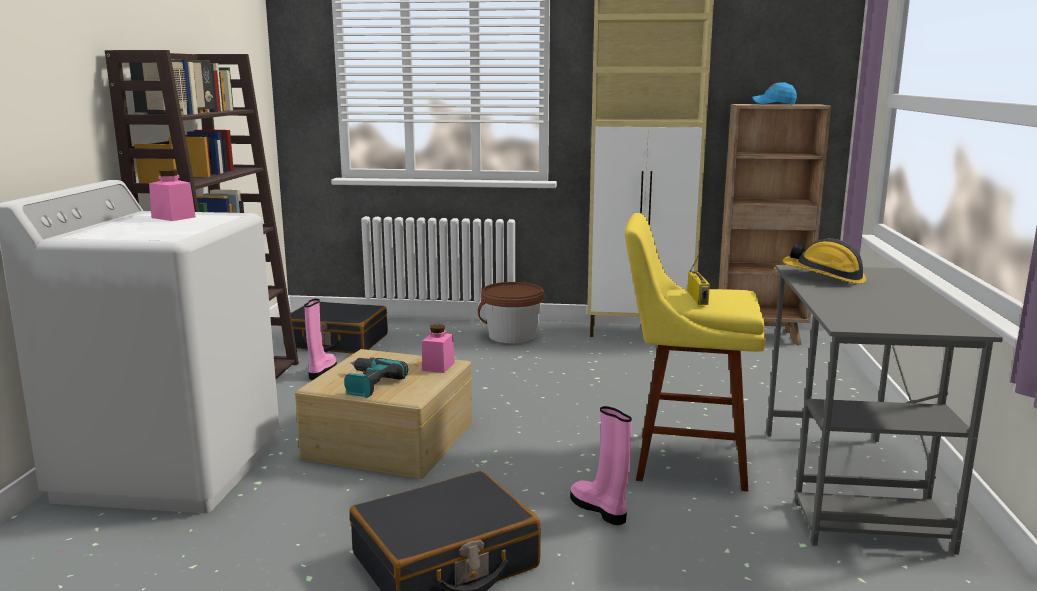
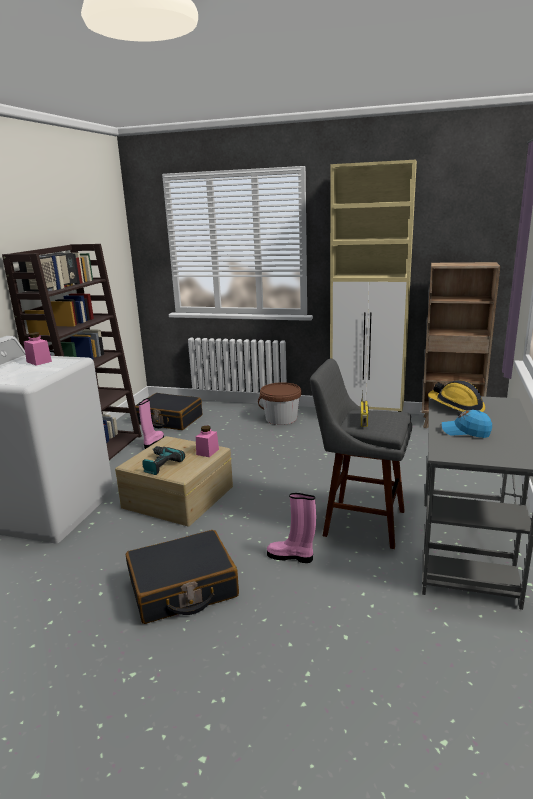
camera: 10 degrees right, 5 degrees up
pink boot [570,406,632,525] -> pink boot turned 45 degrees counterclockwise [267,493,316,563]
yellow stool [625,213,766,491] -> grey stool [310,359,412,549]
blue cap [752,82,797,105] -> blue cap moved to [442,410,492,438]

